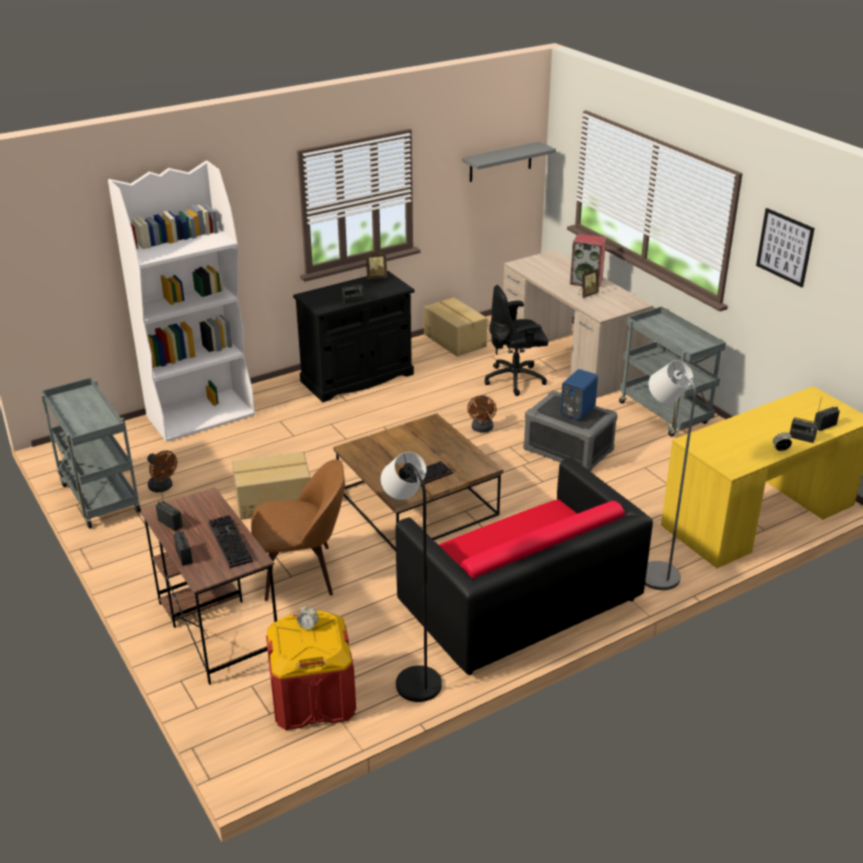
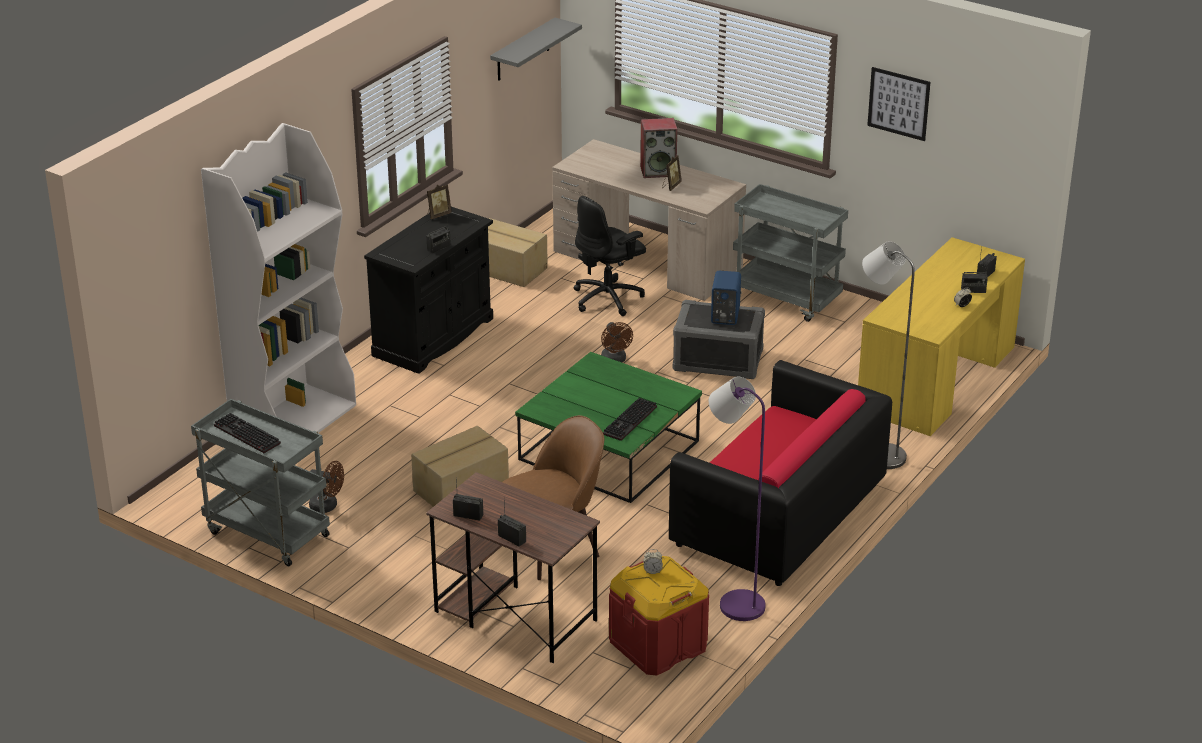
camera: 25 degrees left, 0 degrees up
keyboard [209,515,253,568] -> keyboard moved to [214,413,281,453]
brown coffee table [333,413,503,551] -> green coffee table [515,352,702,503]
black floor lamp [381,452,442,702] -> purple floor lamp [709,377,766,621]

